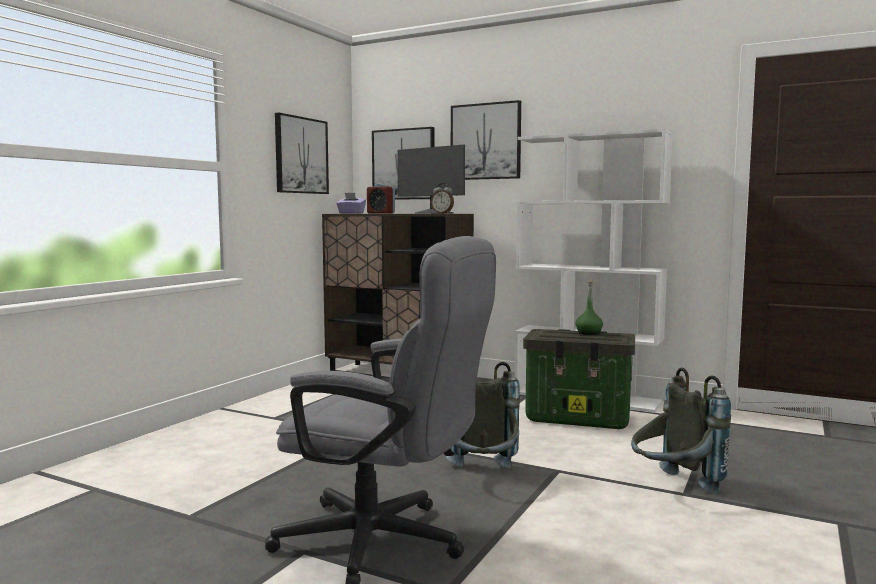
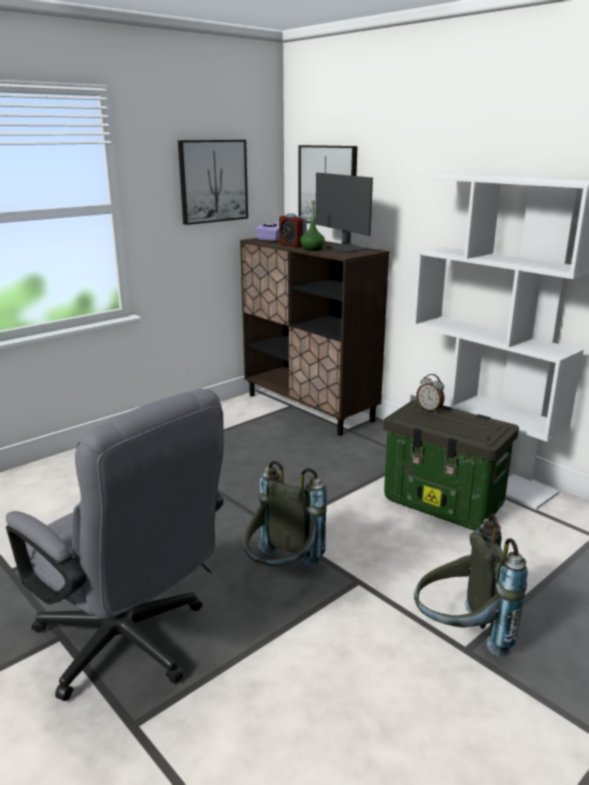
camera: 20 degrees right, 15 degrees up
alarm clock [431,183,454,214] -> alarm clock moved to [416,374,445,413]
picture [451,100,521,180] -> none
green bottle [575,281,603,335] -> green bottle moved to [300,200,325,251]

